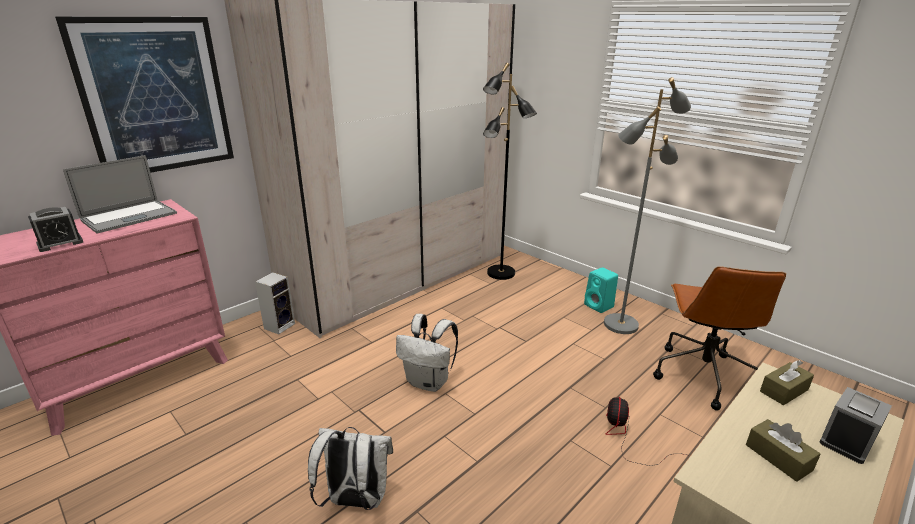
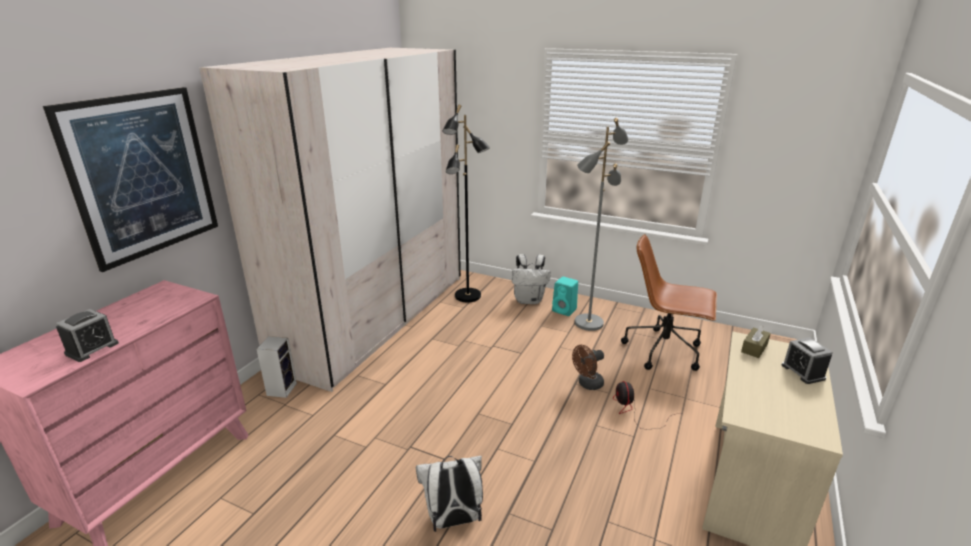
camera: 20 degrees left, 0 degrees up
laptop [63,155,177,234] -> none
white backpack [396,314,458,392] -> white backpack moved to [512,254,551,304]
brown office chair [653,266,786,411] -> brown office chair turned 120 degrees clockwise [621,234,717,371]
brown tissue box [746,419,821,482] -> none
alarm clock [820,387,892,464] -> alarm clock turned 45 degrees counterclockwise [782,337,833,384]
none -> brown fan [572,345,604,390]

